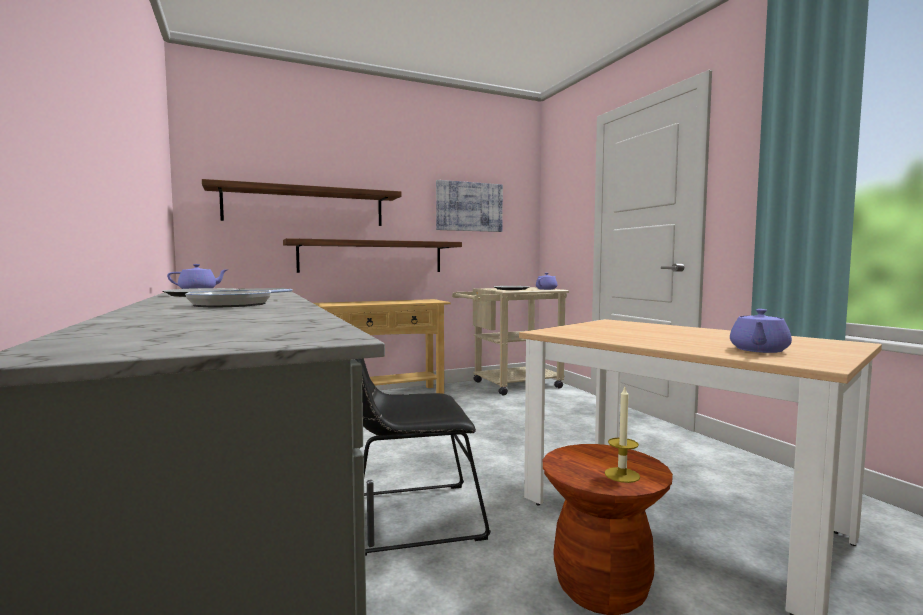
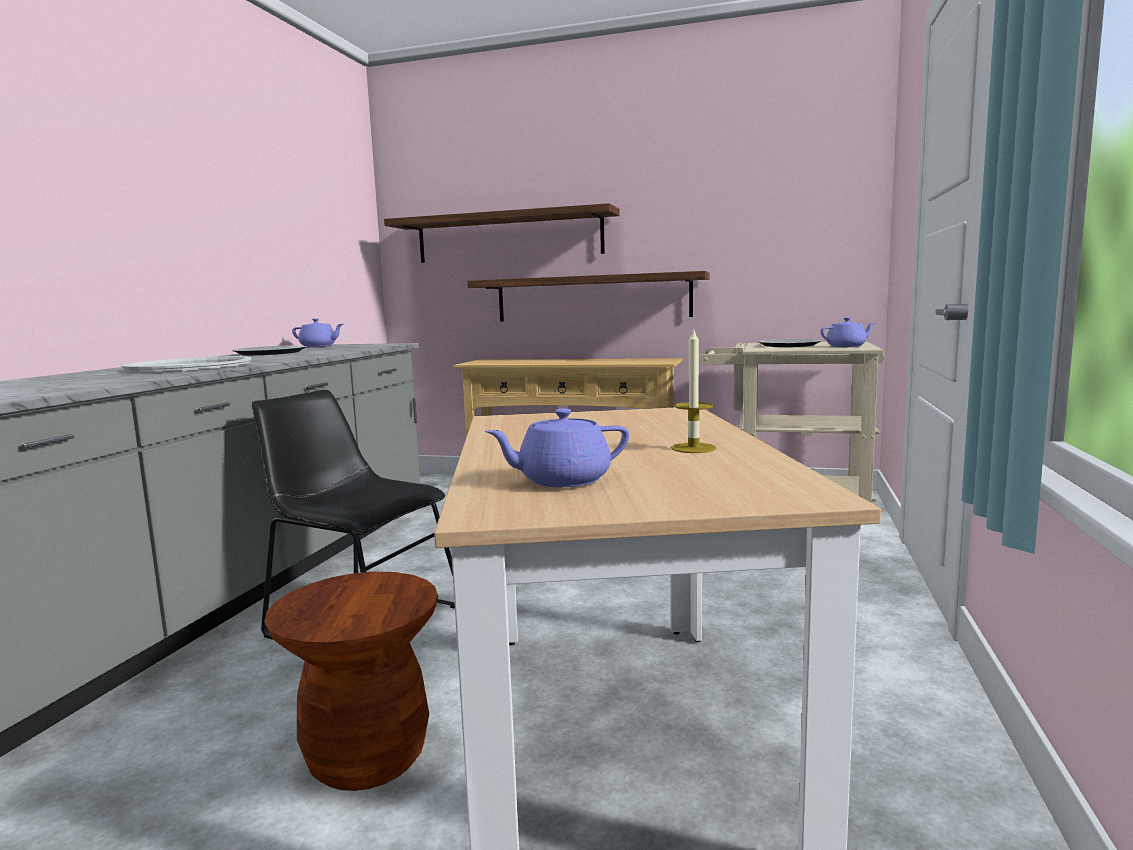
camera: 40 degrees right, 5 degrees up
frying pan [185,289,293,308] -> white tray [121,356,251,372]
picture [436,180,503,232] -> none
candle [604,387,640,483] -> candle moved to [671,327,717,453]

